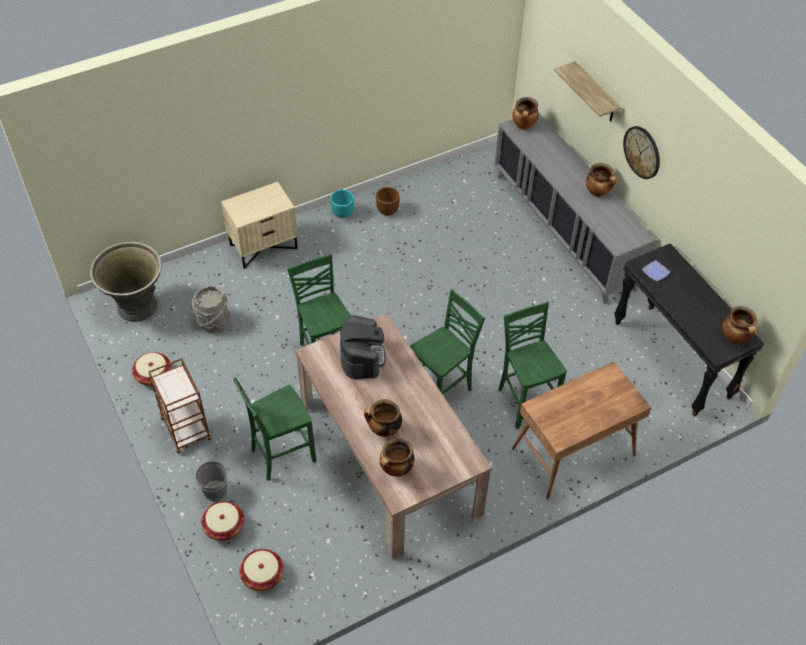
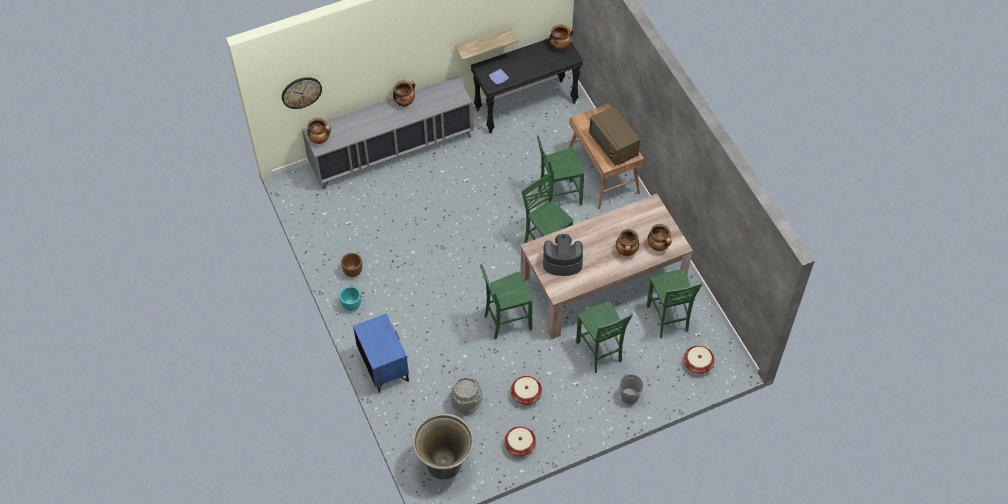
camera: 85 degrees left, 5 degrees up
brown cart [148,358,212,453] -> none
basket [201,501,244,541] -> basket moved to [511,376,542,405]
beige nightstand [221,182,298,269] -> blue nightstand [353,313,409,393]
shelf [554,61,621,121] -> shelf moved to [455,27,519,60]
wall clock [623,126,660,179] -> wall clock moved to [282,77,322,109]
none -> brown microwave [589,106,640,166]
none -> green chair [647,269,703,338]

